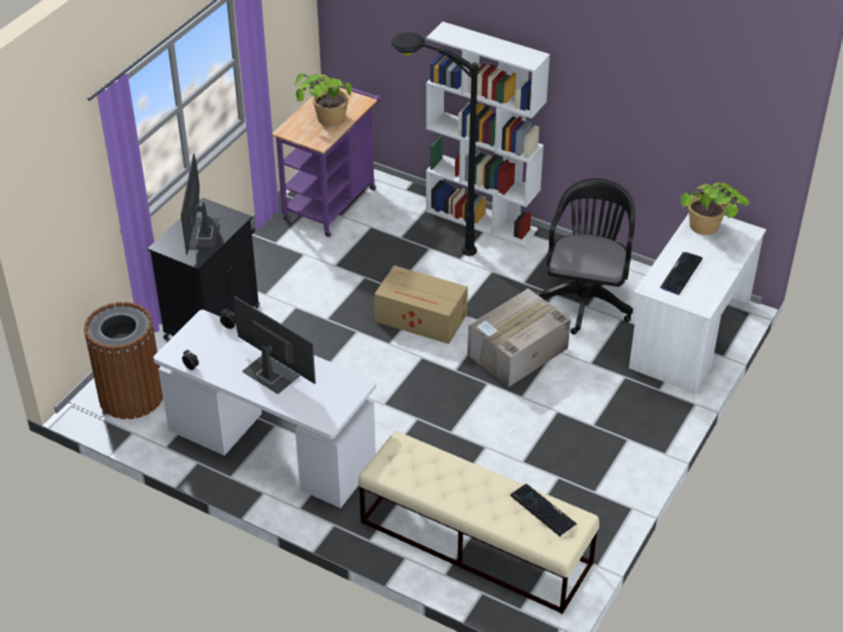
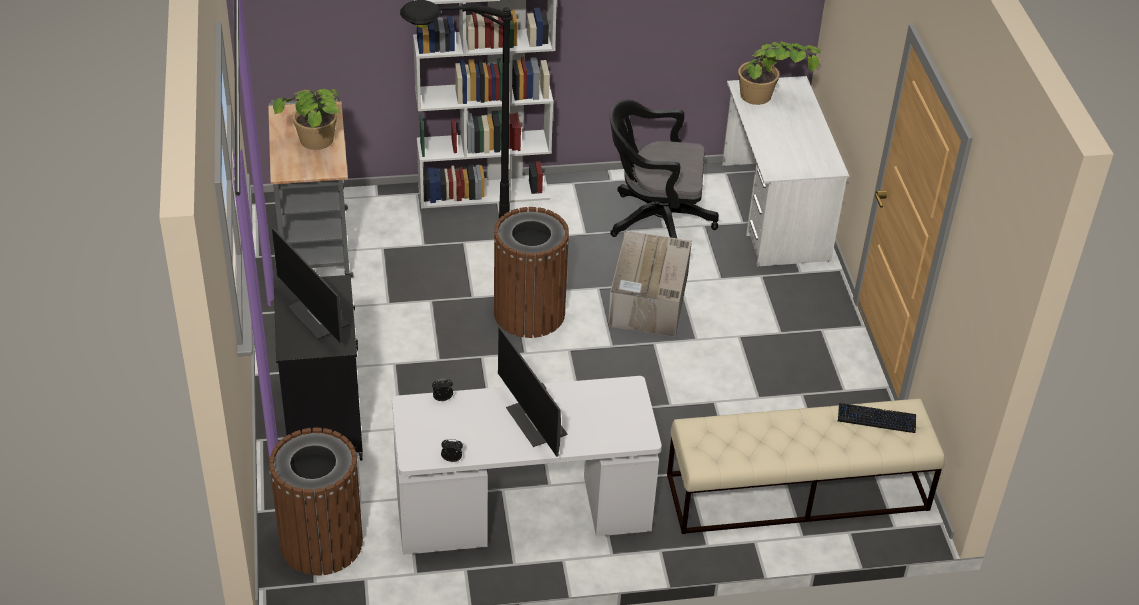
camera: 40 degrees left, 0 degrees up
monitor [234,296,316,394] -> monitor turned 120 degrees counterclockwise [498,326,567,457]
purple cart [272,86,382,237] -> grey cart [268,96,353,278]
cardboard box [374,265,468,344] -> brown trash can [493,207,570,338]
black office chair [536,178,635,335] -> black office chair turned 60 degrees counterclockwise [610,99,719,239]
keyboard [660,252,703,295] -> none

